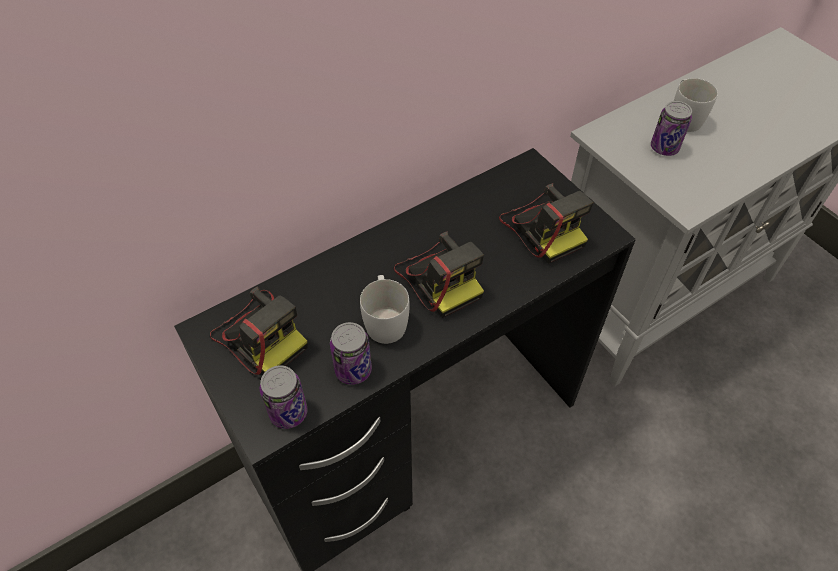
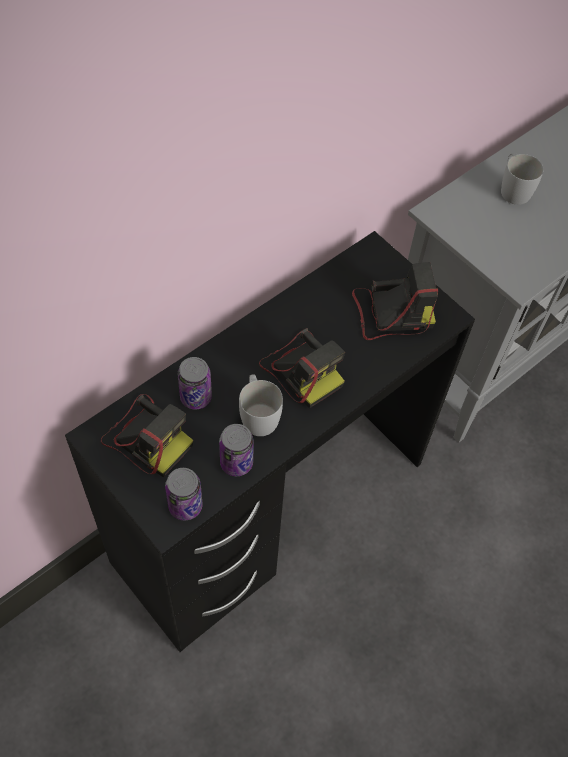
camera: 10 degrees left, 5 degrees up
camera [499,183,594,264] -> camera turned 60 degrees counterclockwise [352,262,438,340]
can [651,101,692,156] -> can moved to [178,357,212,409]

